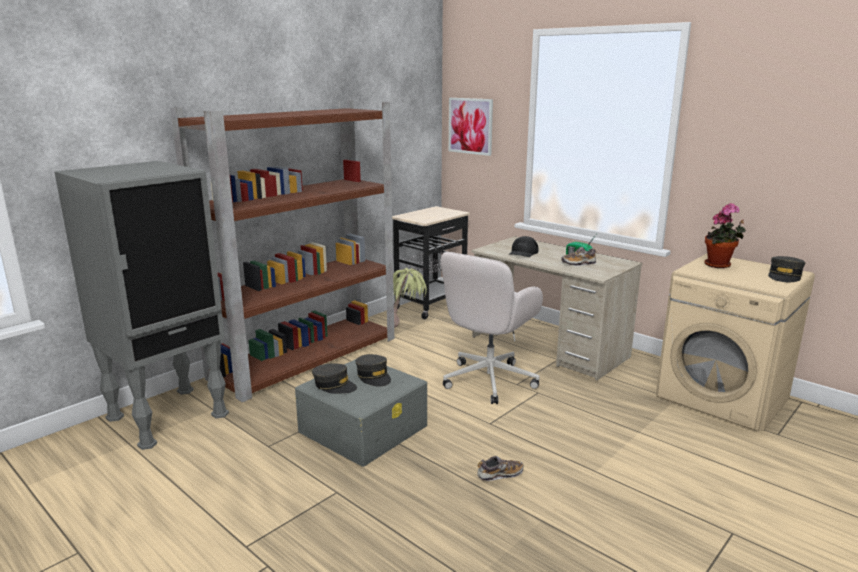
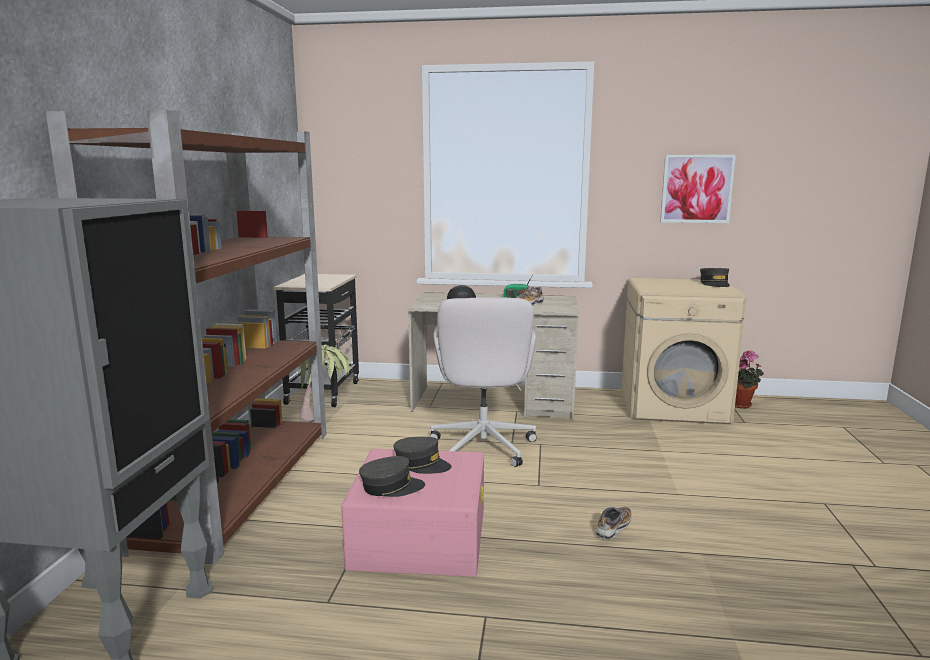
camera: 35 degrees left, 5 degrees down
grey storage box [295,359,427,467] -> pink storage box [341,449,484,577]
picture [449,98,493,156] -> picture moved to [660,155,736,223]
potted plant [704,203,746,268] -> potted plant moved to [735,351,764,409]

